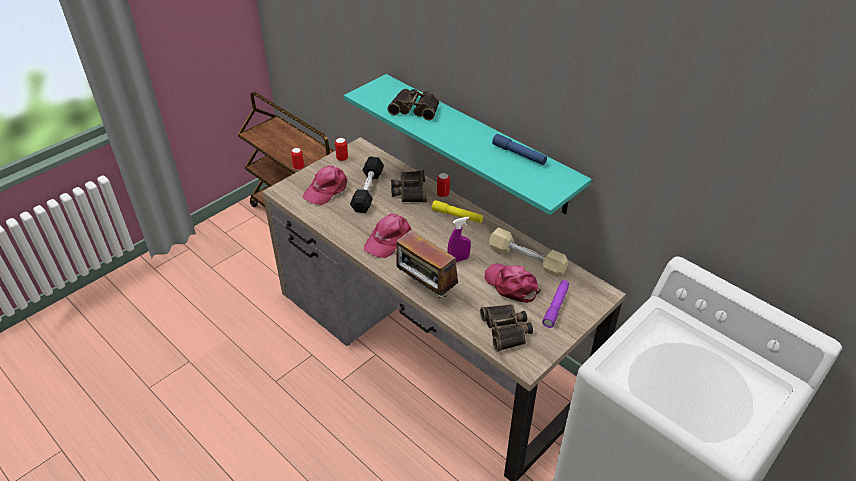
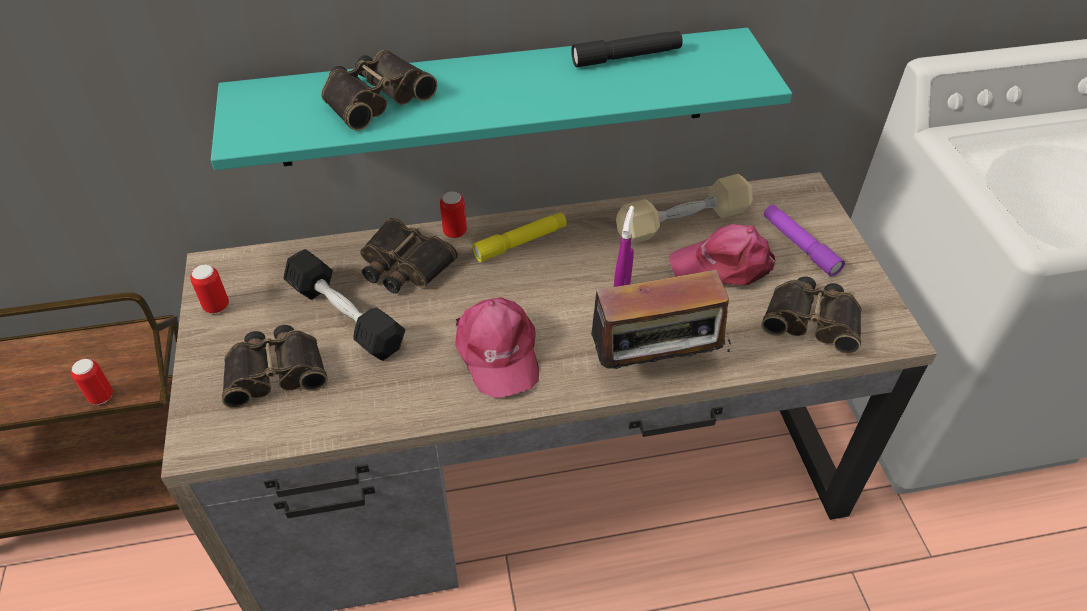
camera: 55 degrees left, 5 degrees up
pink cap [303,165,347,205] -> binoculars [222,325,328,409]
blue flashlight [492,134,547,165] -> black flashlight [571,31,683,67]

